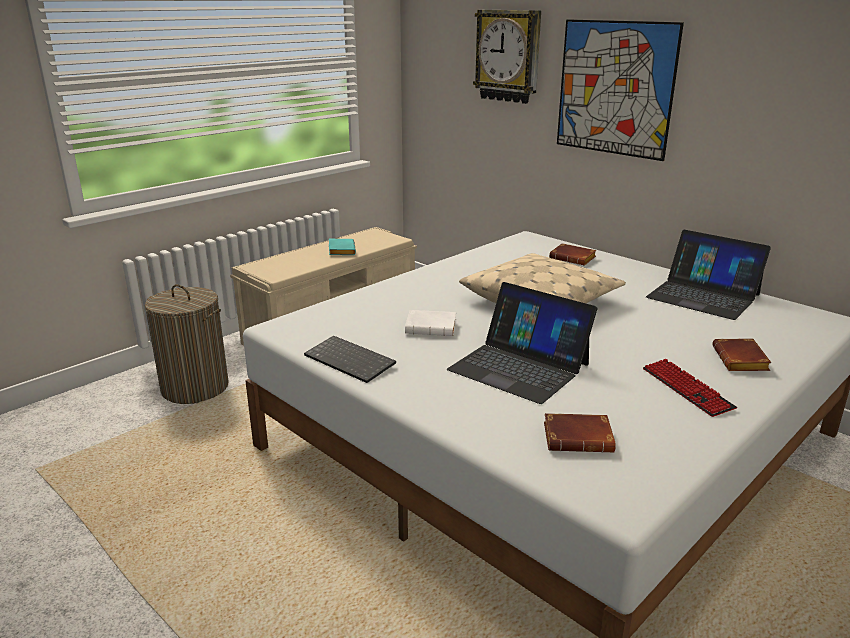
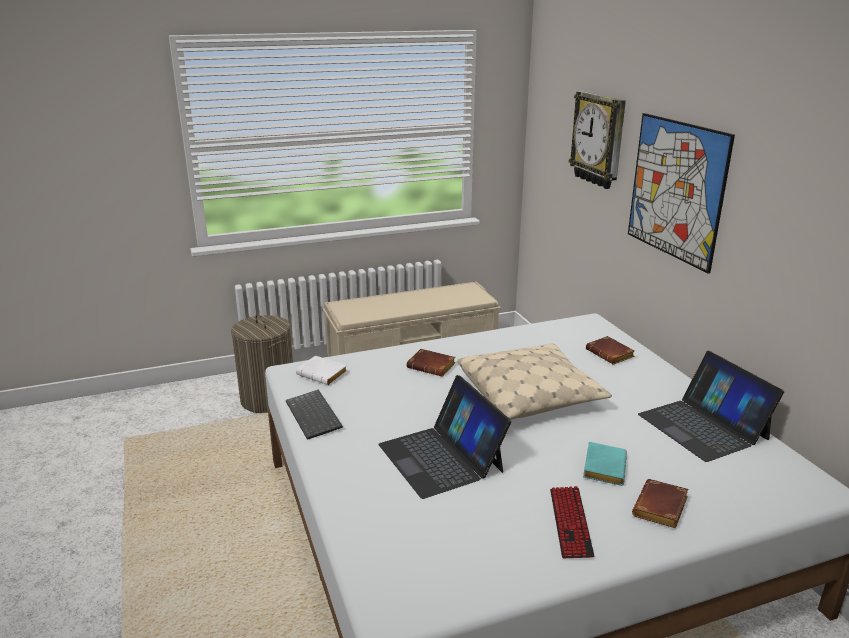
camera: 25 degrees right, 0 degrees up
turquoise book [329,239,356,255] -> turquoise book moved to [583,442,627,486]
white book [405,310,456,336] -> white book moved to [296,356,347,385]
brown book [544,413,616,453] -> brown book moved to [406,349,456,377]

